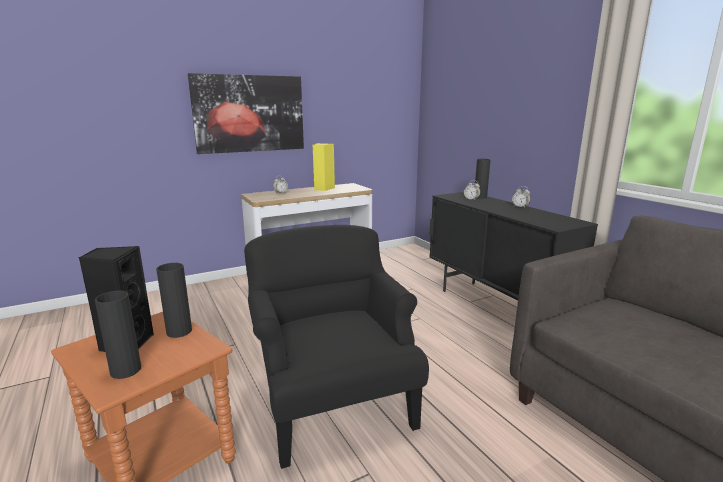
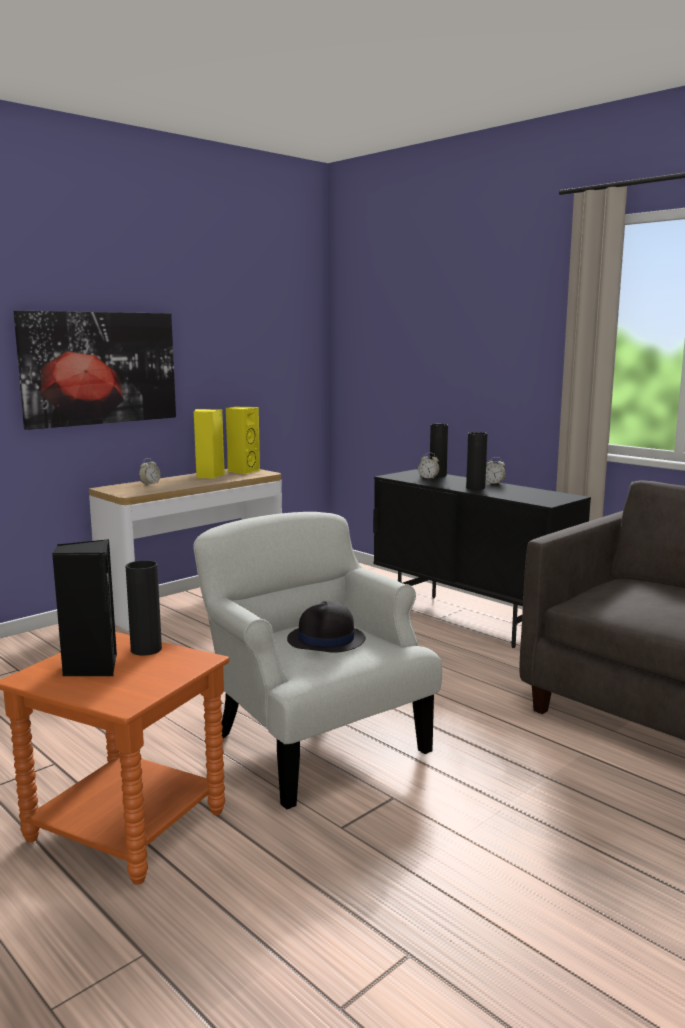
camera: 15 degrees left, 5 degrees down
black vase [95,291,141,379] -> black vase moved to [466,432,487,490]
black armchair [244,225,429,469] -> white armchair [193,512,442,810]
none -> yellow speaker [226,406,260,474]
none -> black hat [287,601,365,653]

